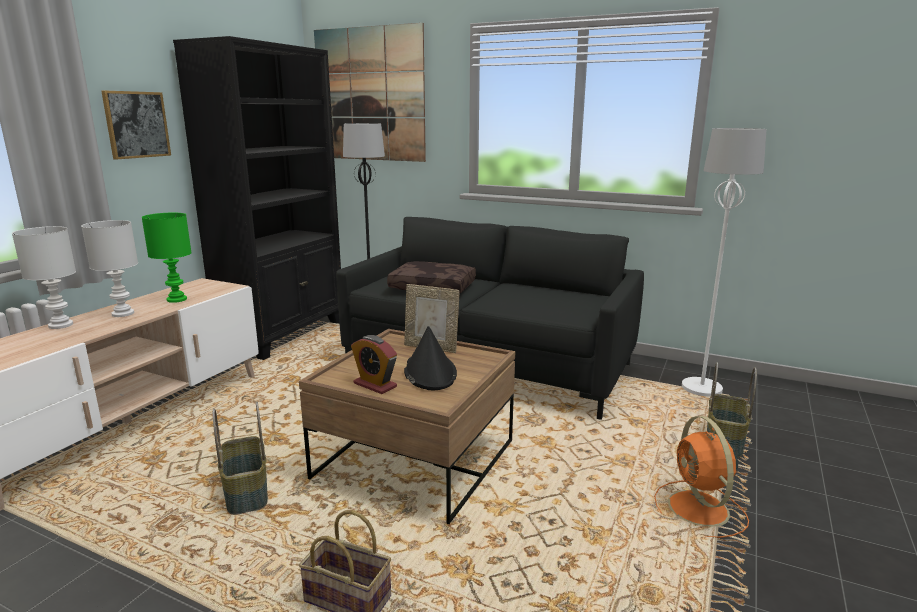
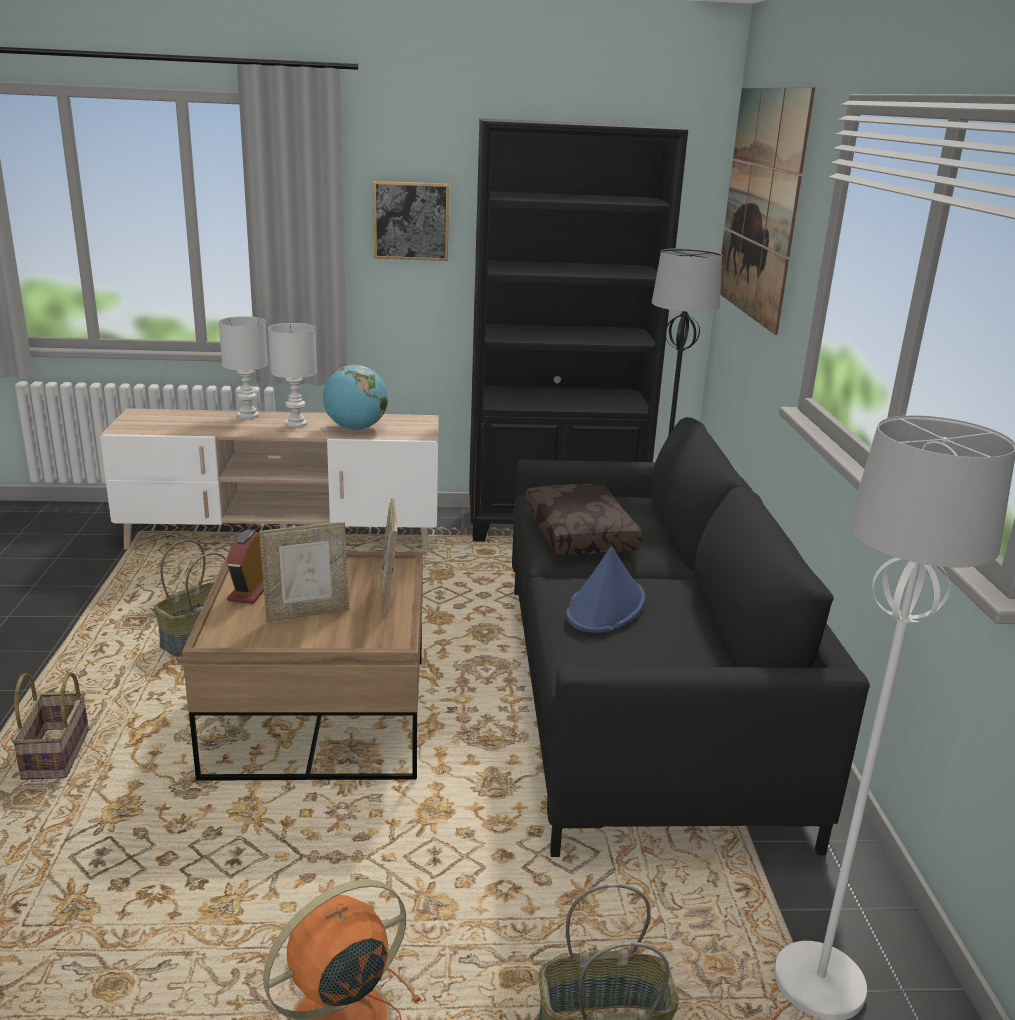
camera: 60 degrees right, 5 degrees up
green table lamp [142,213,192,303] -> globe [323,365,388,430]
black hat [404,326,457,390] -> picture frame [259,522,349,622]
none -> blue hat [565,547,645,633]

